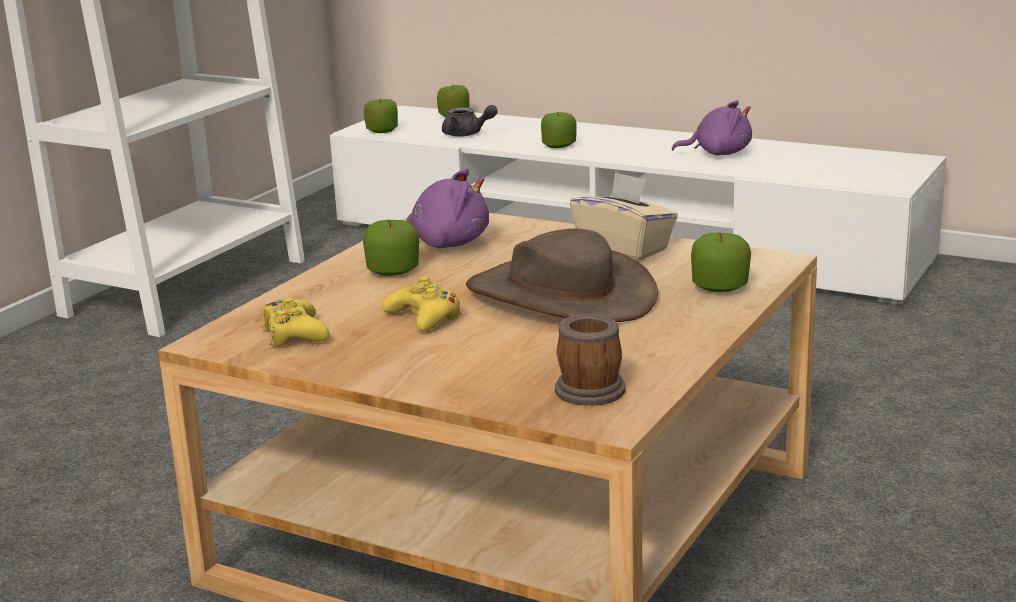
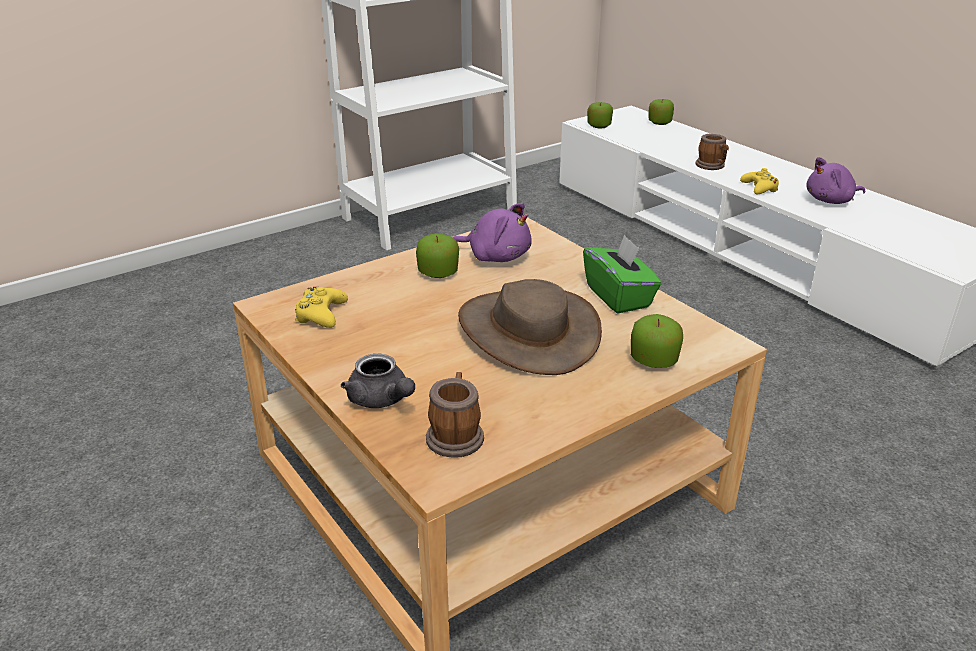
camera: 25 degrees right, 10 degrees up
yellow game controller [383,277,461,331] -> yellow game controller moved to [740,168,779,194]
grey teapot [442,105,498,137] -> grey teapot moved to [341,354,415,408]
apple [541,111,577,148] -> mug [695,134,729,170]
beige tissue box [570,172,678,261] -> green tissue box [583,234,662,313]
purple plush toy [672,100,752,155] -> purple plush toy turned 135 degrees clockwise [807,157,865,204]

